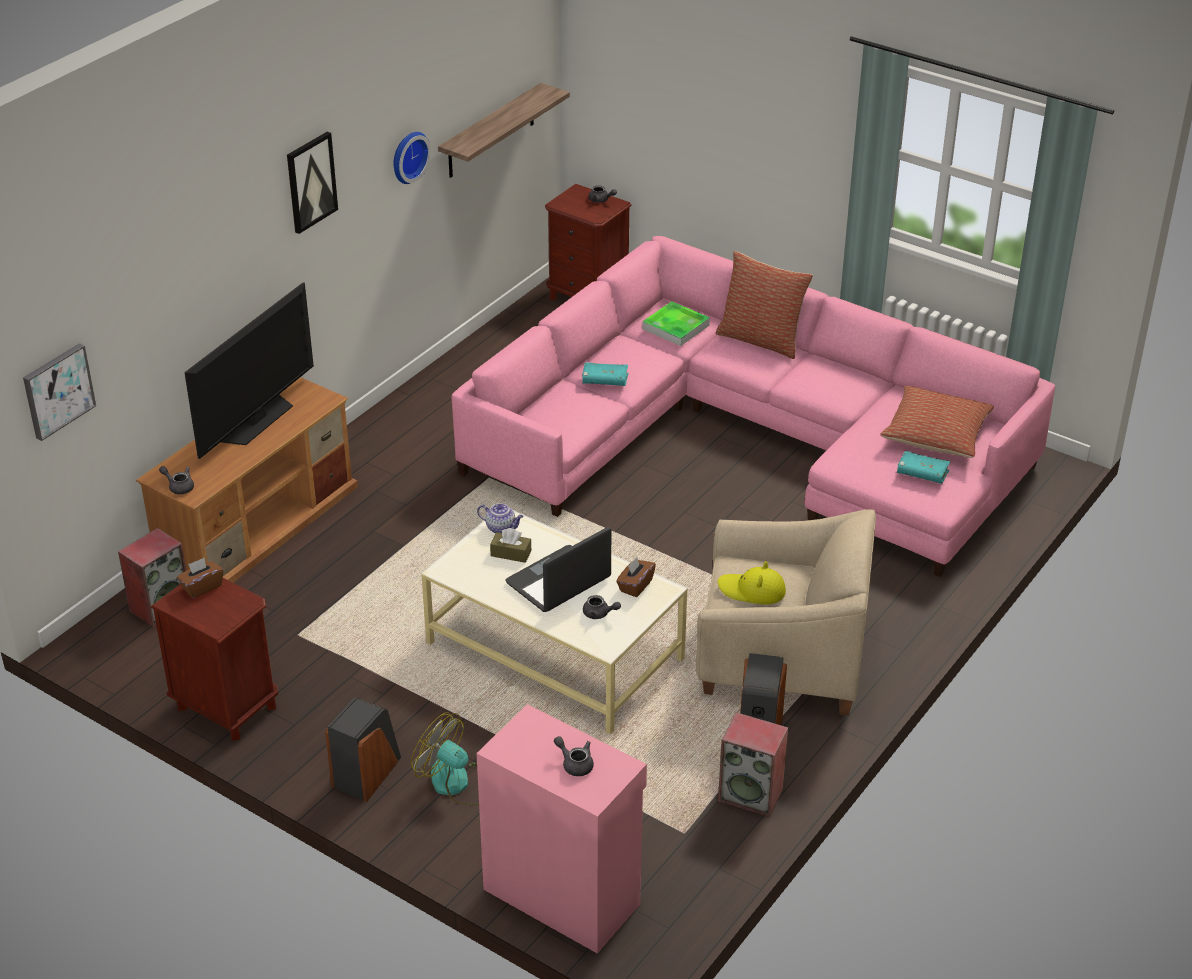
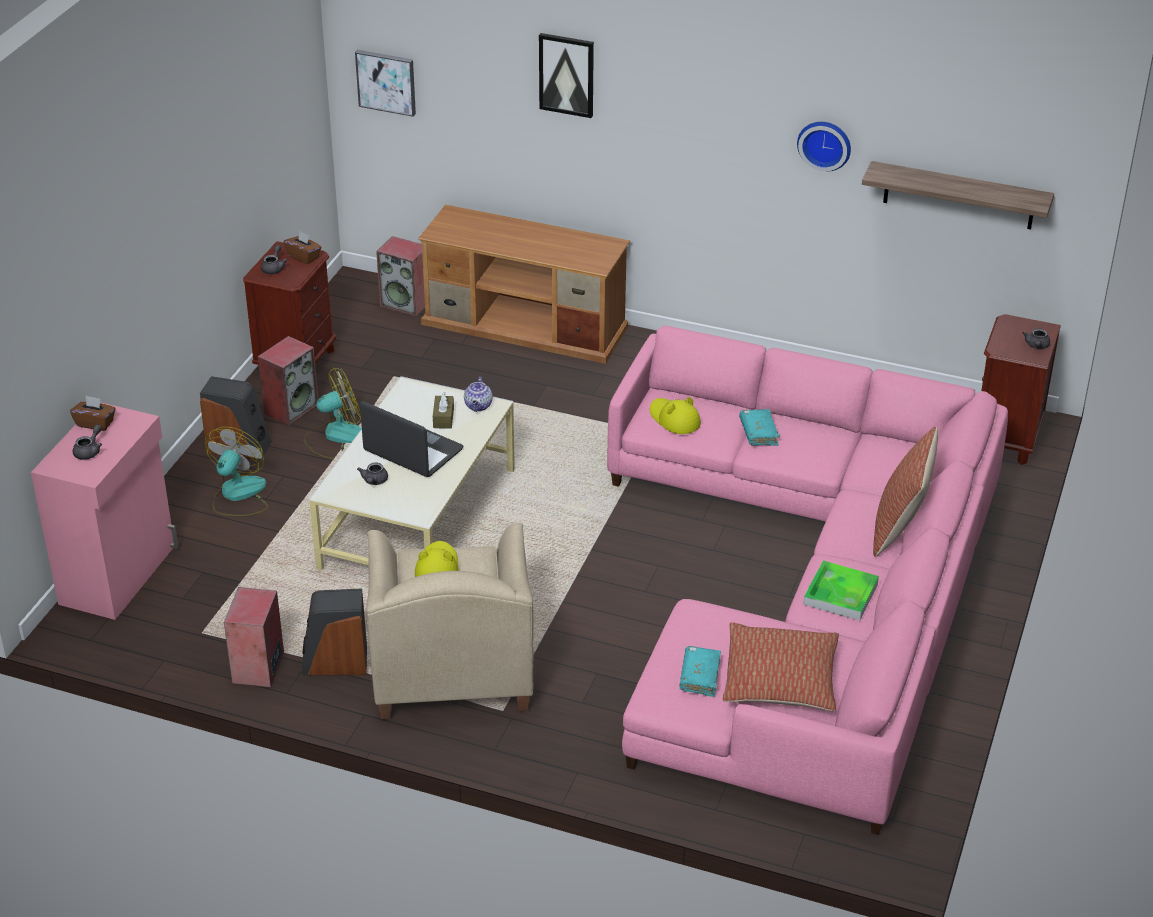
camera: 75 degrees right, 0 degrees up
grey teapot [159,466,194,494] -> grey teapot moved to [261,245,287,274]
television [184,282,314,459] -> none
picture [287,132,338,234] -> picture moved to [539,33,594,118]
brown tissue box [616,557,656,597] -> brown tissue box moved to [70,396,116,431]
tray [642,301,710,346] -> tray moved to [803,561,879,621]
none -> speaker [258,336,318,426]
none -> fan [304,368,362,459]
none -> yellow hat [650,397,701,434]

